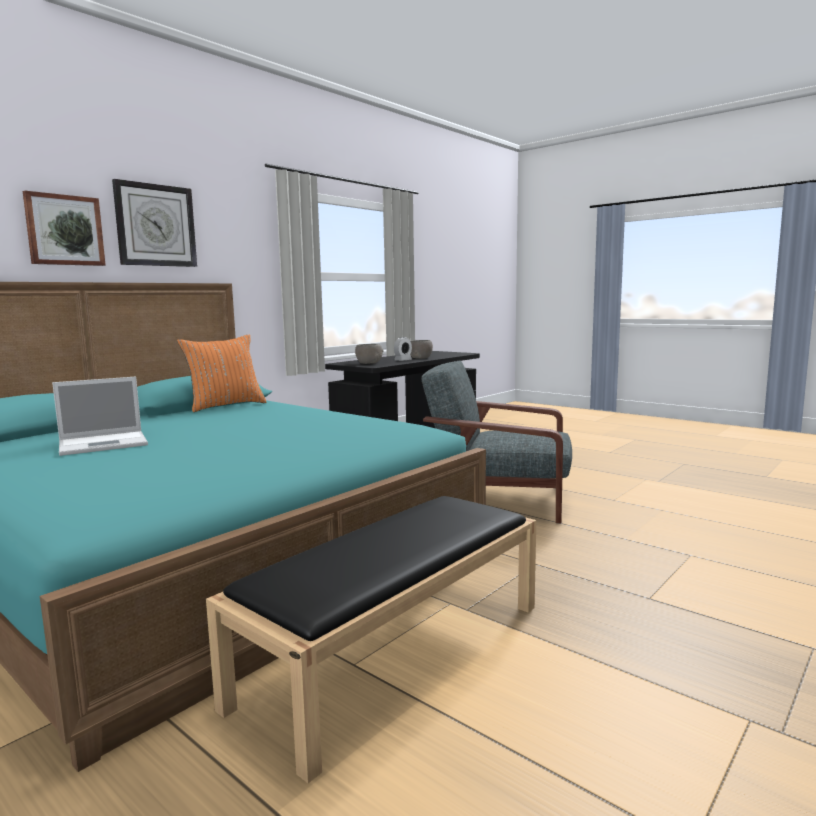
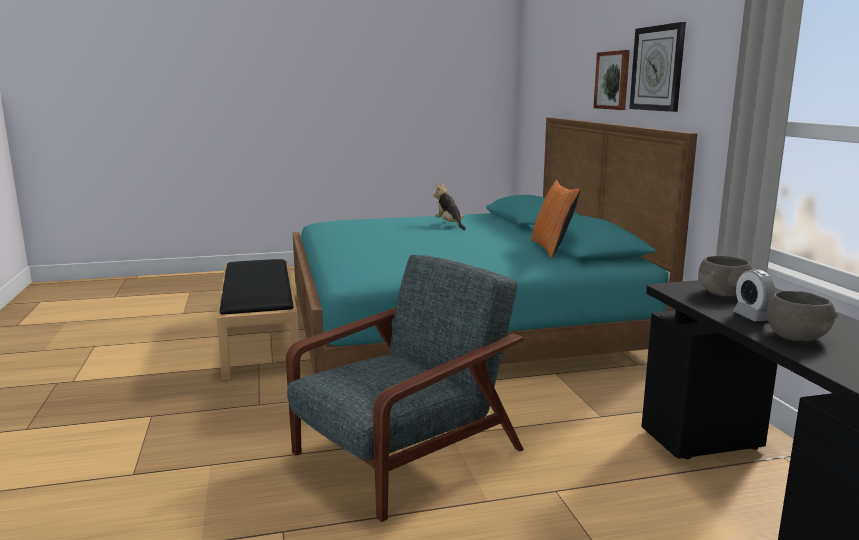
camera: 125 degrees right, 5 degrees up
laptop [52,377,148,456] -> plush toy [433,183,466,230]

